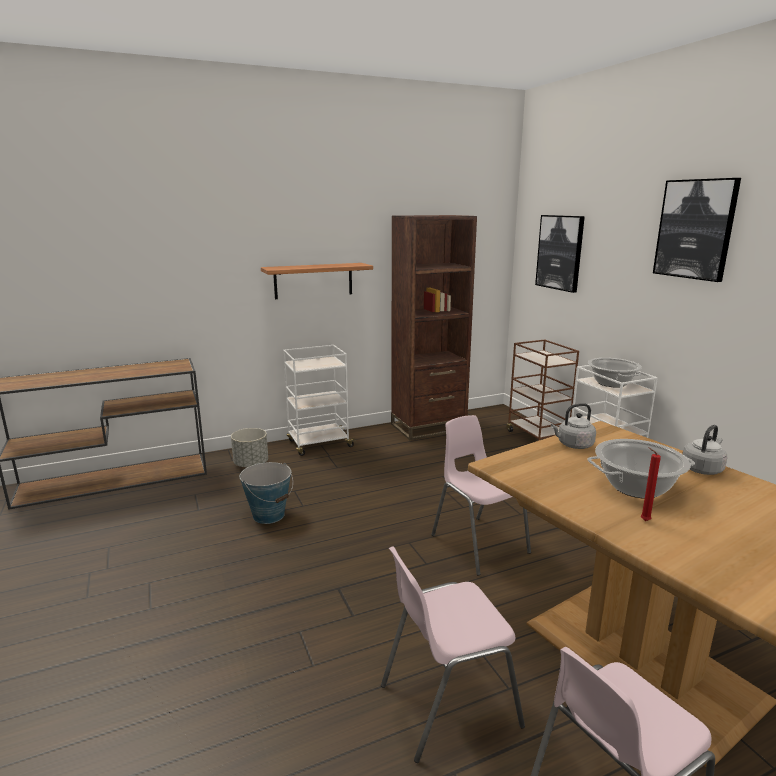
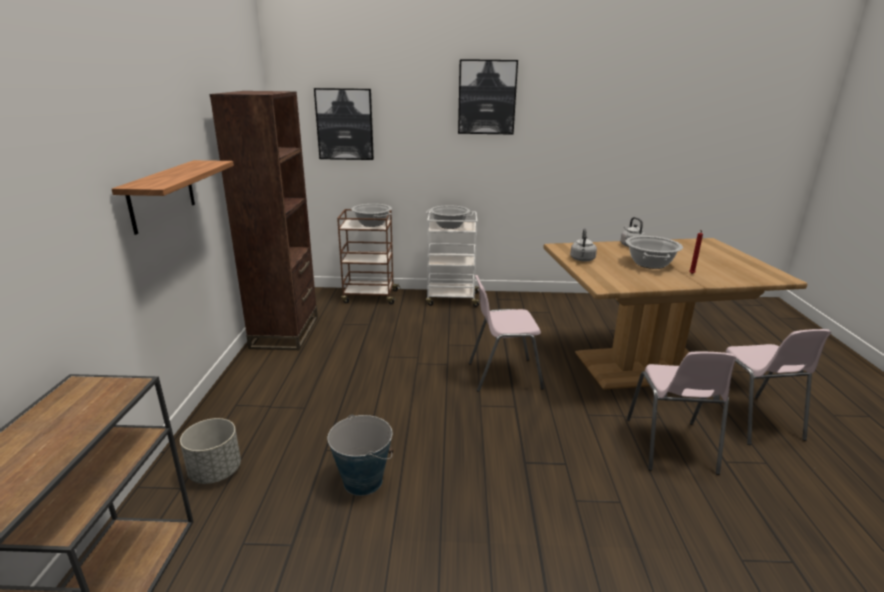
camera: 65 degrees left, 5 degrees up
white cart [283,345,357,456] -> none
none -> cooking pot [351,204,392,227]

